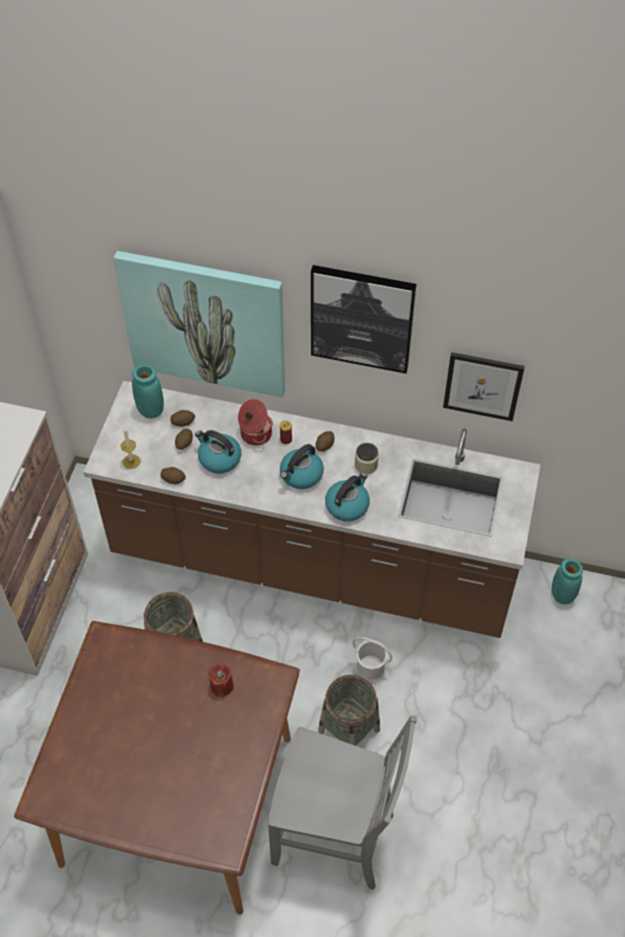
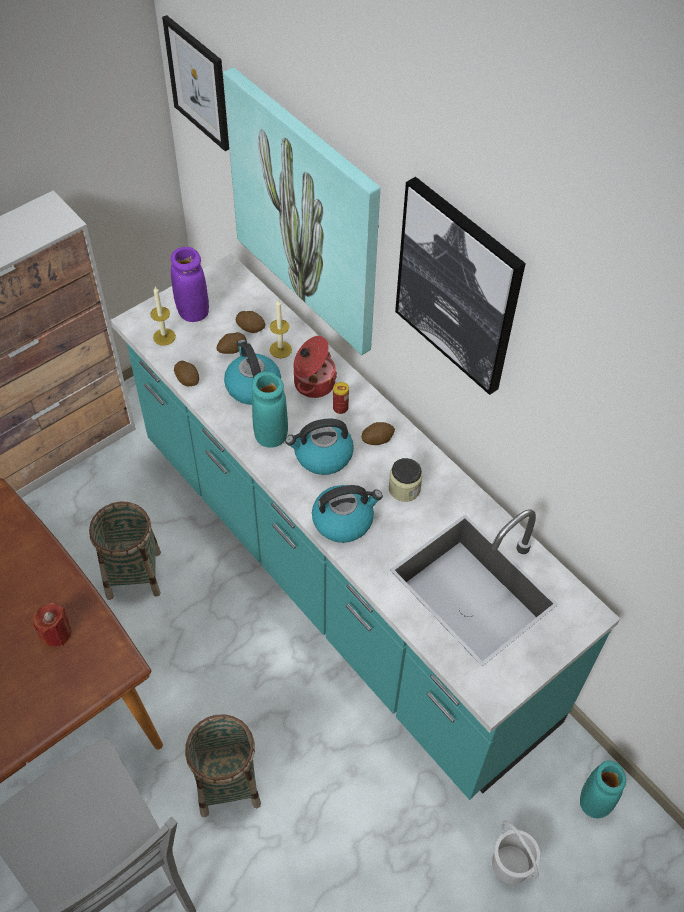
camera: 35 degrees right, 0 degrees up
brown counter [83,381,541,638] -> turquoise counter [110,254,620,800]
turquoise vase [132,365,164,418] -> turquoise vase moved to [252,371,288,448]
white bucket [353,637,392,680] -> white bucket moved to [492,820,541,884]
picture [443,352,525,421] -> picture moved to [162,15,229,151]
none -> purple vase [171,247,209,322]
none -> candle [269,300,292,358]

